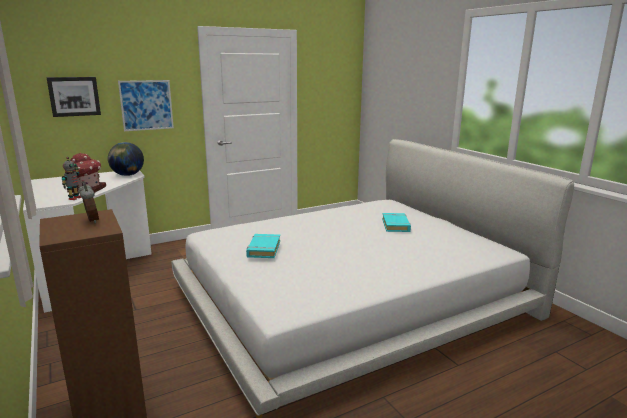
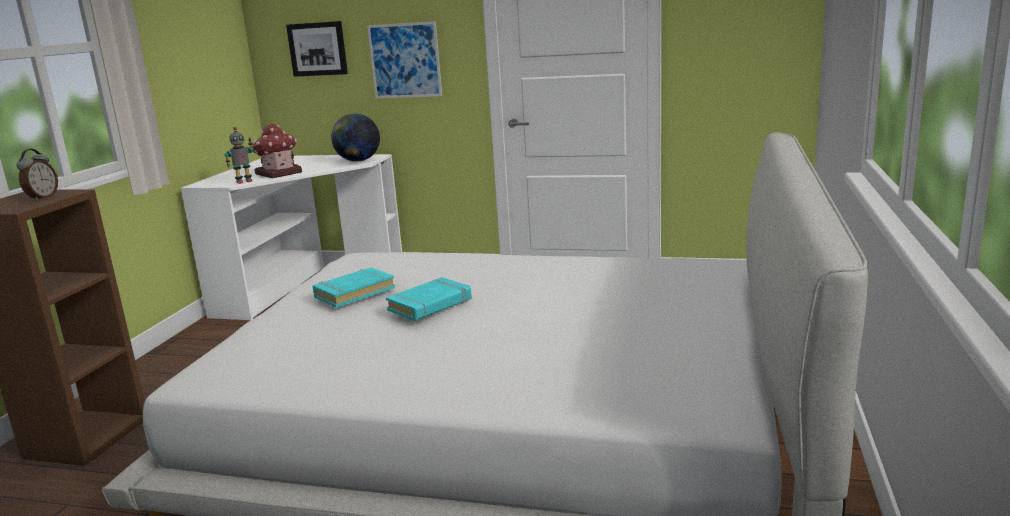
camera: 45 degrees right, 0 degrees up
turquoise book [382,213,411,232] -> turquoise book moved to [386,277,472,321]

